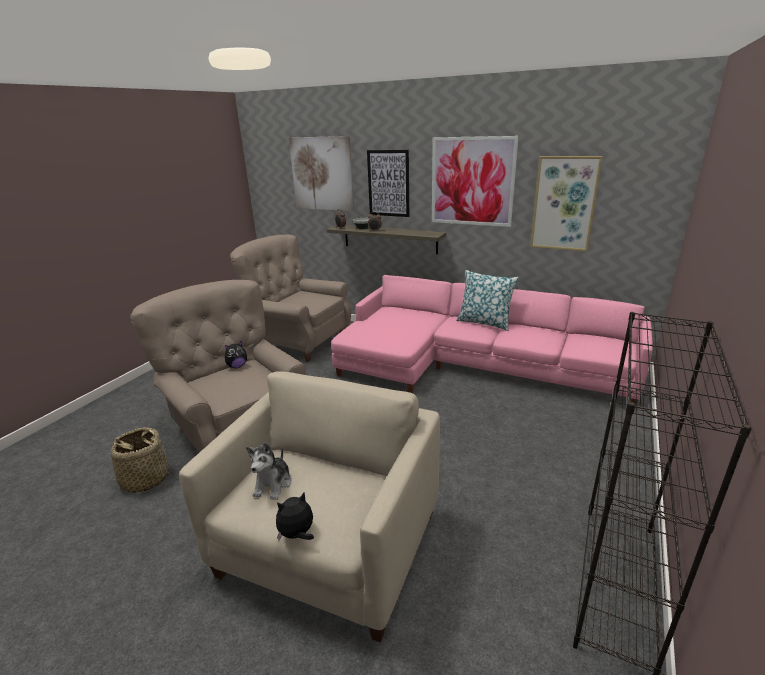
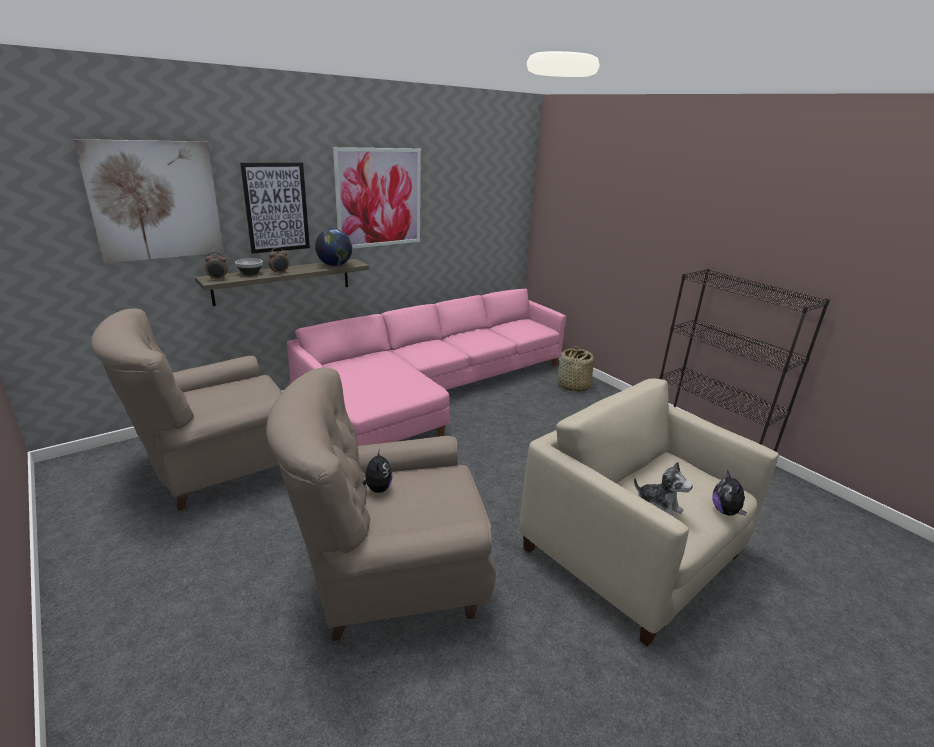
camera: 65 degrees left, 0 degrees up
basket [104,427,174,493] -> basket moved to [558,346,594,392]
pillow [456,270,519,331] -> none
picture [530,156,603,251] -> none
none -> globe [315,229,352,266]

